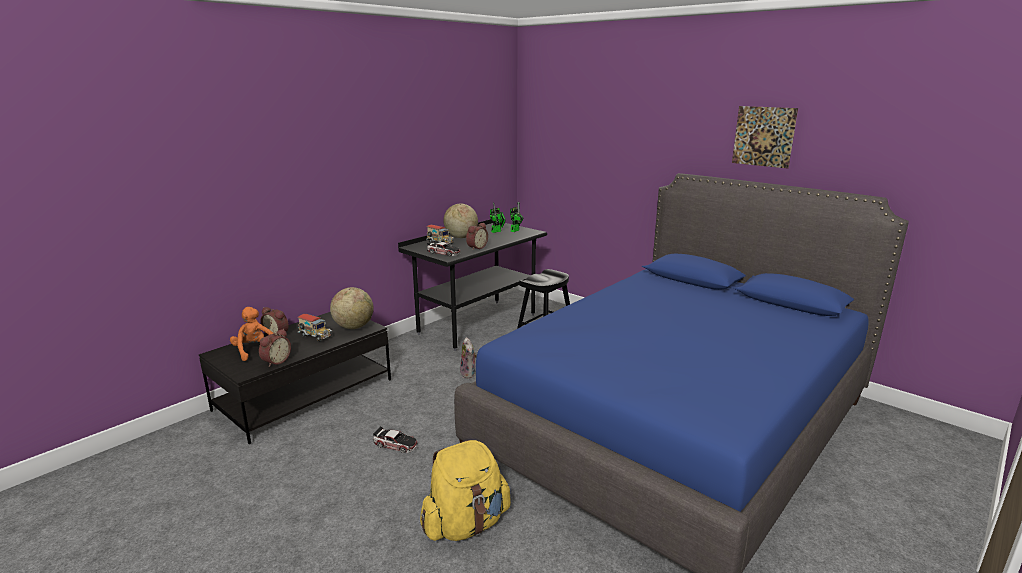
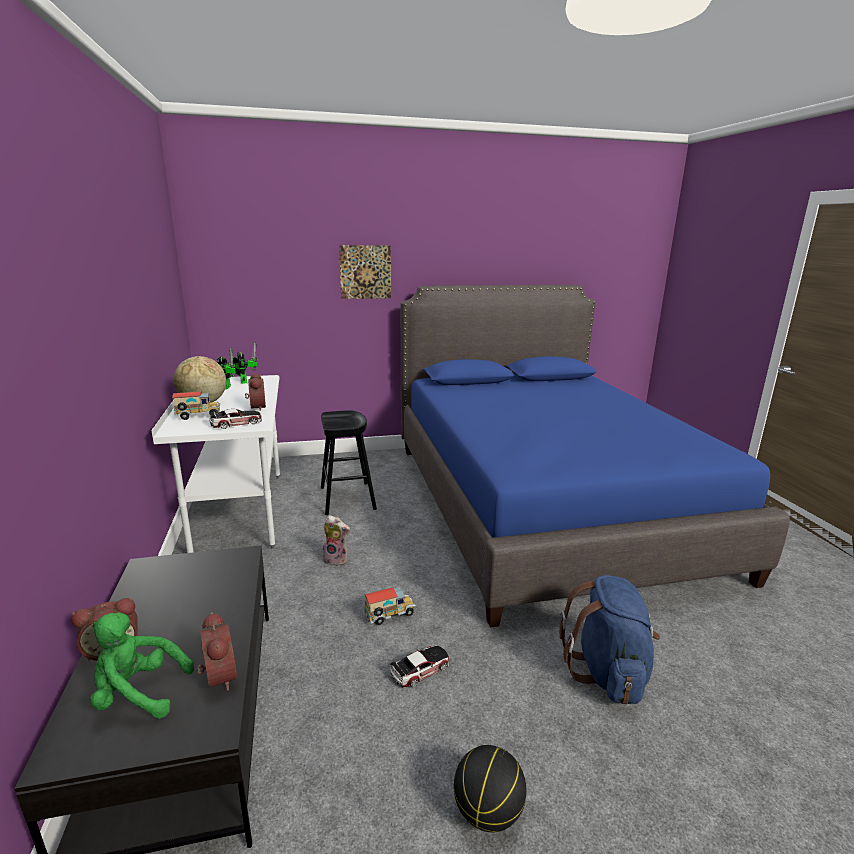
camera: 55 degrees left, 0 degrees up
orange plush toy [230,307,273,361] -> green plush toy [90,613,194,719]
toy truck [297,314,332,342] -> toy truck moved to [365,587,416,625]
globe [330,287,374,329] -> none
black desk [398,219,547,351] -> white desk [151,375,280,553]
yellow backpack [420,440,511,541] -> blue backpack [560,575,660,704]
picture [732,106,798,168] -> picture moved to [339,245,391,299]
none -> basketball [454,745,526,832]

